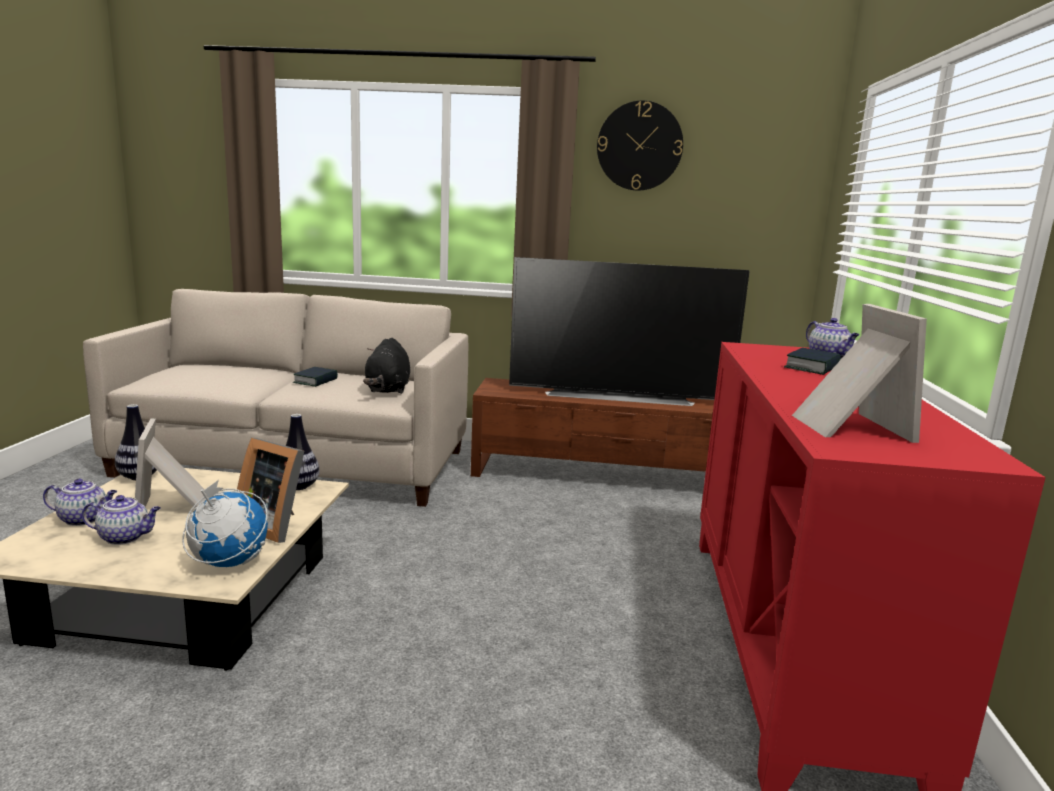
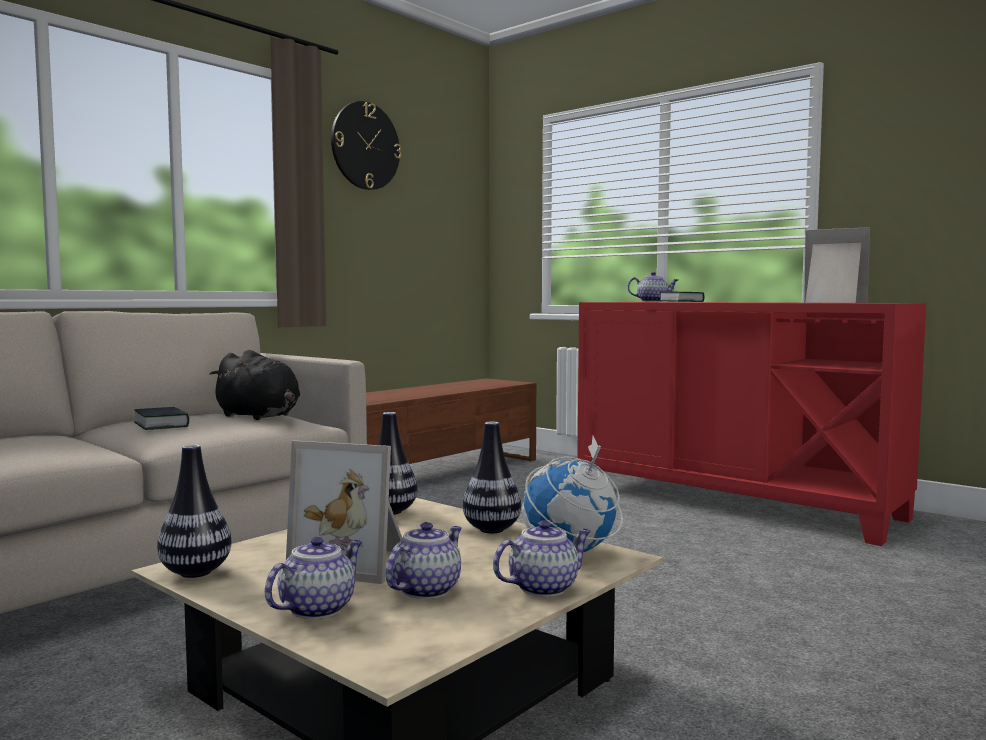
camera: 55 degrees left, 10 degrees down
picture frame [237,438,304,543] -> vase [463,422,521,533]
television [509,257,750,406] -> none
none -> teapot [493,520,591,597]

